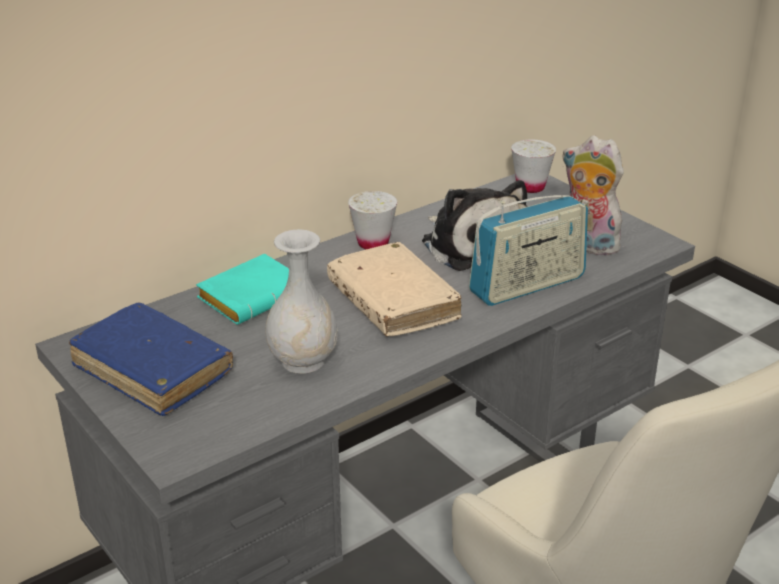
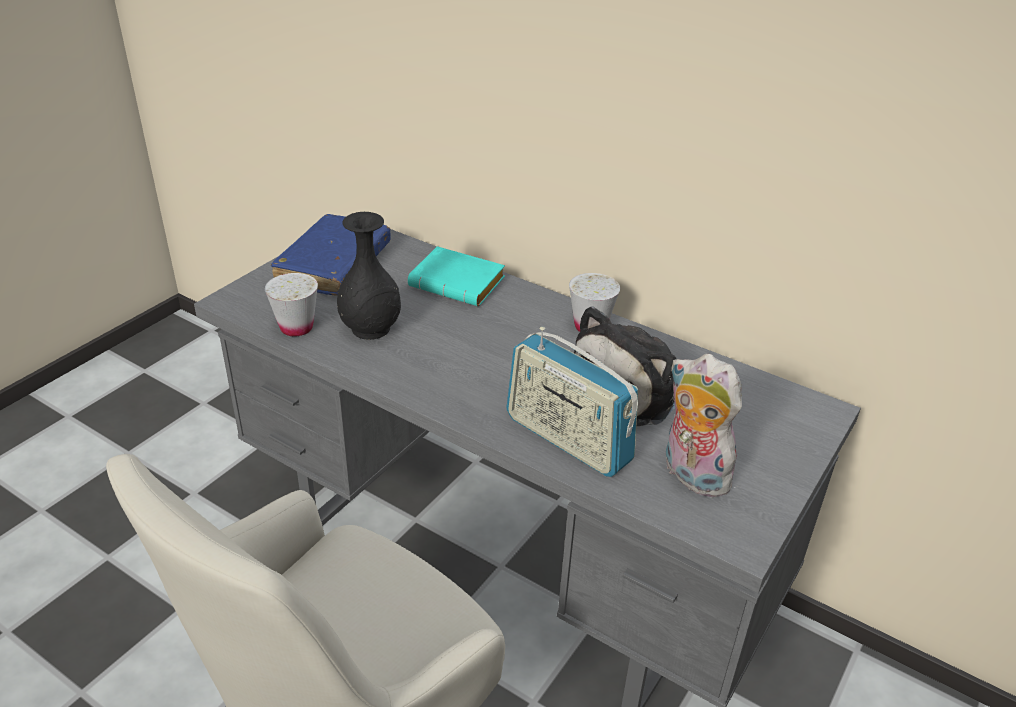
camera: 70 degrees right, 5 degrees up
white vase [265,229,338,374] -> black vase [337,212,401,340]
beige book [327,242,462,337] -> none
white cup [511,139,556,193] -> white cup moved to [265,273,318,336]
plush toy [562,136,626,255] -> plush toy turned 60 degrees counterclockwise [665,354,742,498]

